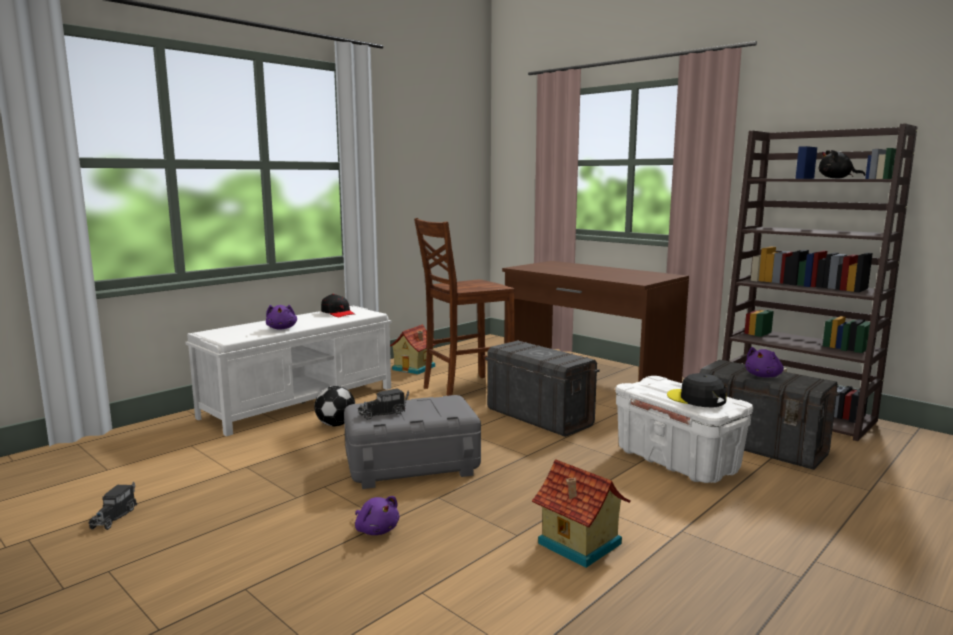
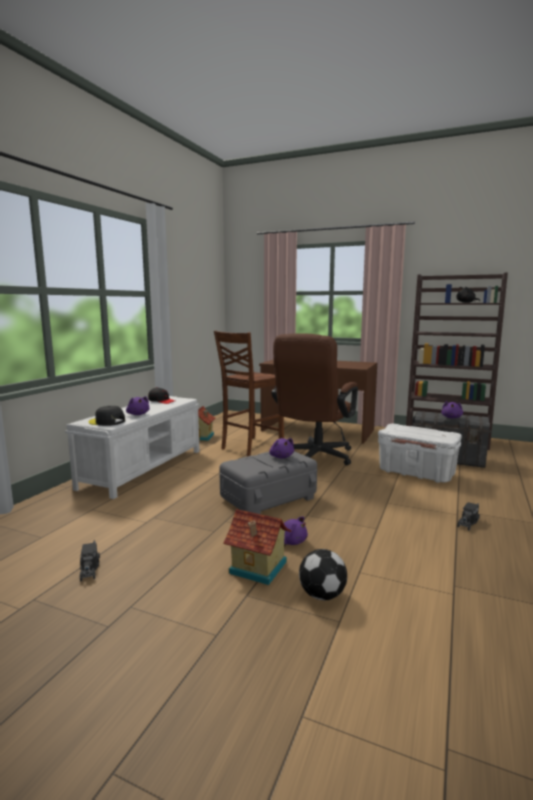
camera: 20 degrees left, 0 degrees up
football [315,386,355,426] -> football moved to [299,549,347,600]
toy truck [358,388,409,420] -> toy truck moved to [457,502,480,530]
grey storage box [485,341,600,437] -> brown office chair [271,333,358,465]
toy house [532,459,631,568] -> toy house moved to [223,509,291,585]
black cap [667,373,727,407] -> black cap moved to [88,406,125,426]
none -> purple plush toy [269,438,294,458]

